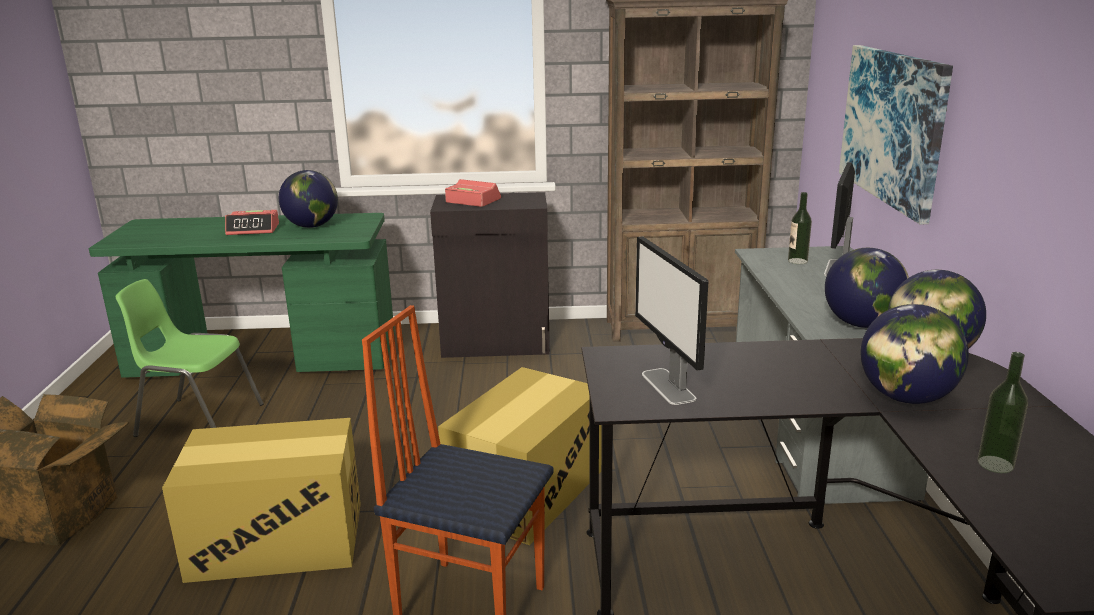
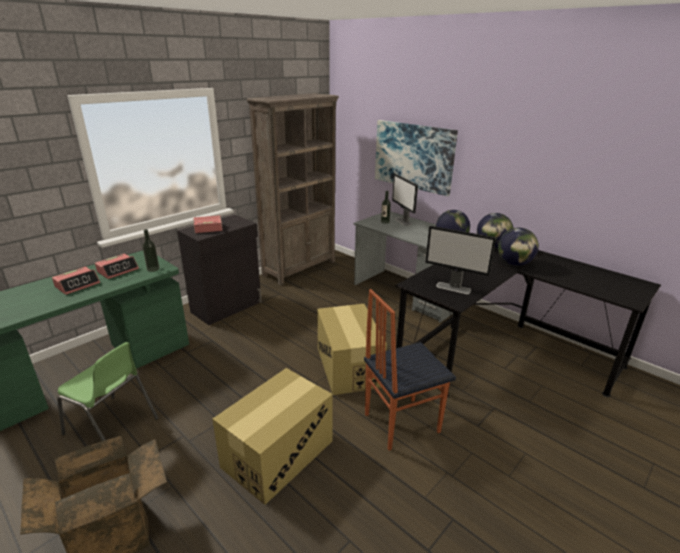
camera: 45 degrees left, 5 degrees up
green chair [116,279,264,437] -> green chair turned 120 degrees counterclockwise [57,342,158,441]
globe [279,170,338,228] -> alarm clock [95,254,139,279]
bottle [978,352,1028,473] -> bottle moved to [143,229,159,272]

